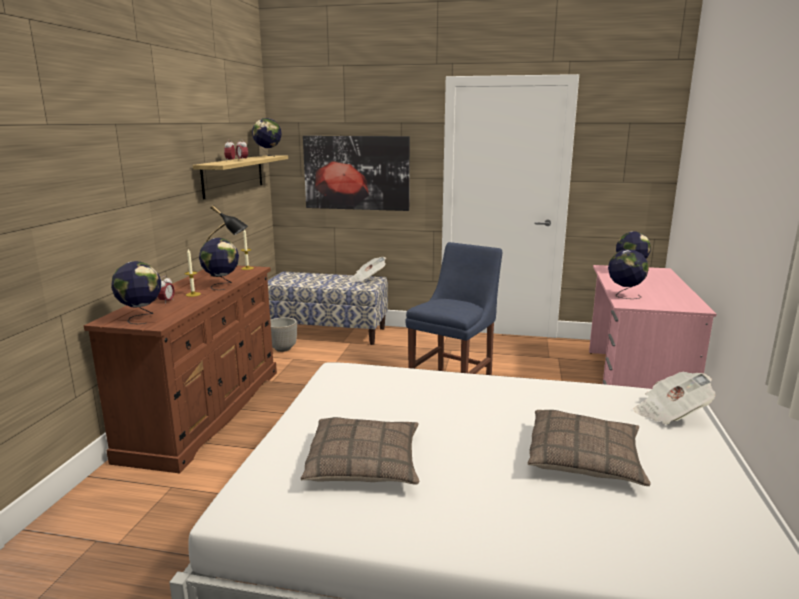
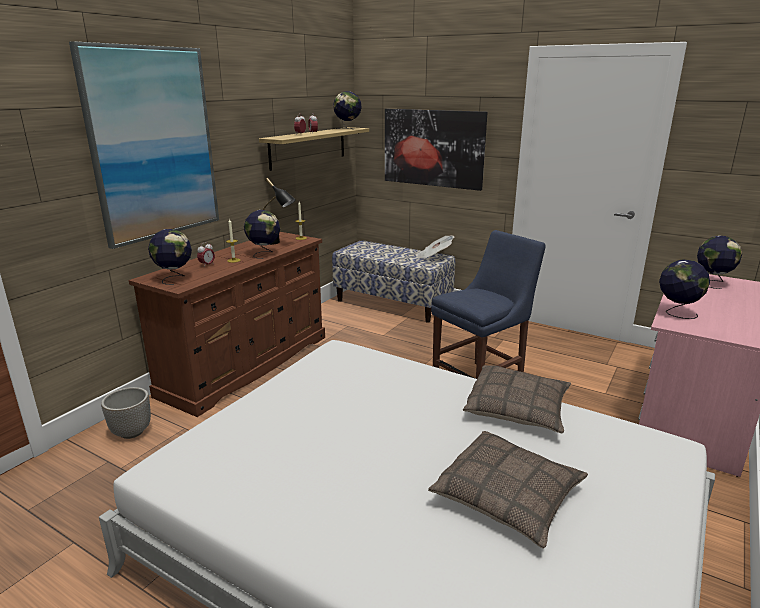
camera: 20 degrees right, 5 degrees up
planter [270,317,297,352] -> planter moved to [101,387,151,439]
pillow [300,417,419,485] -> pillow moved to [463,365,571,433]
newspaper [634,372,716,425] -> none
none -> picture [69,41,219,249]

